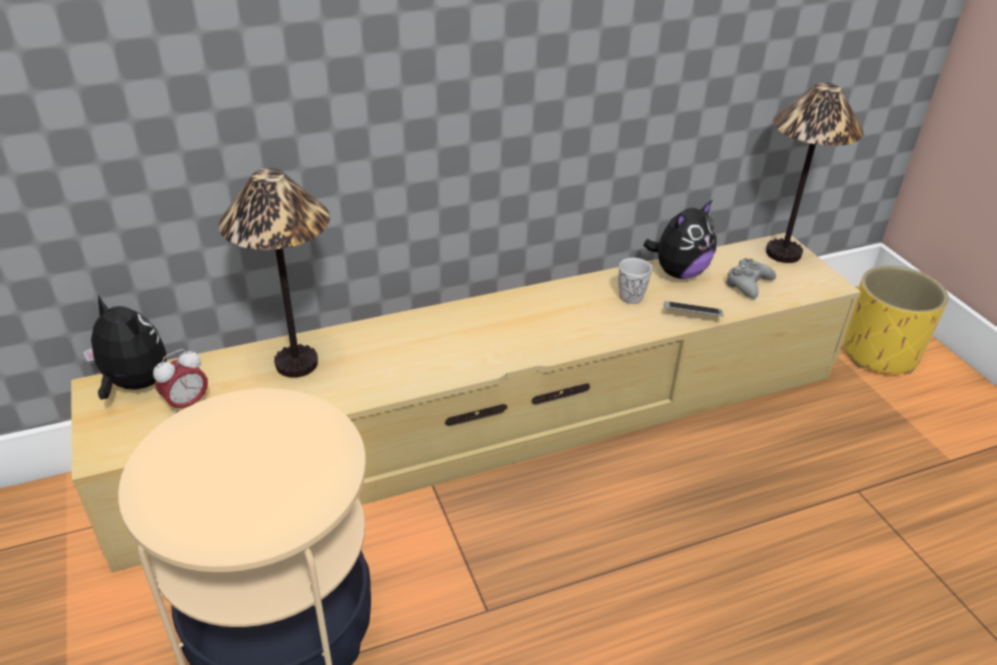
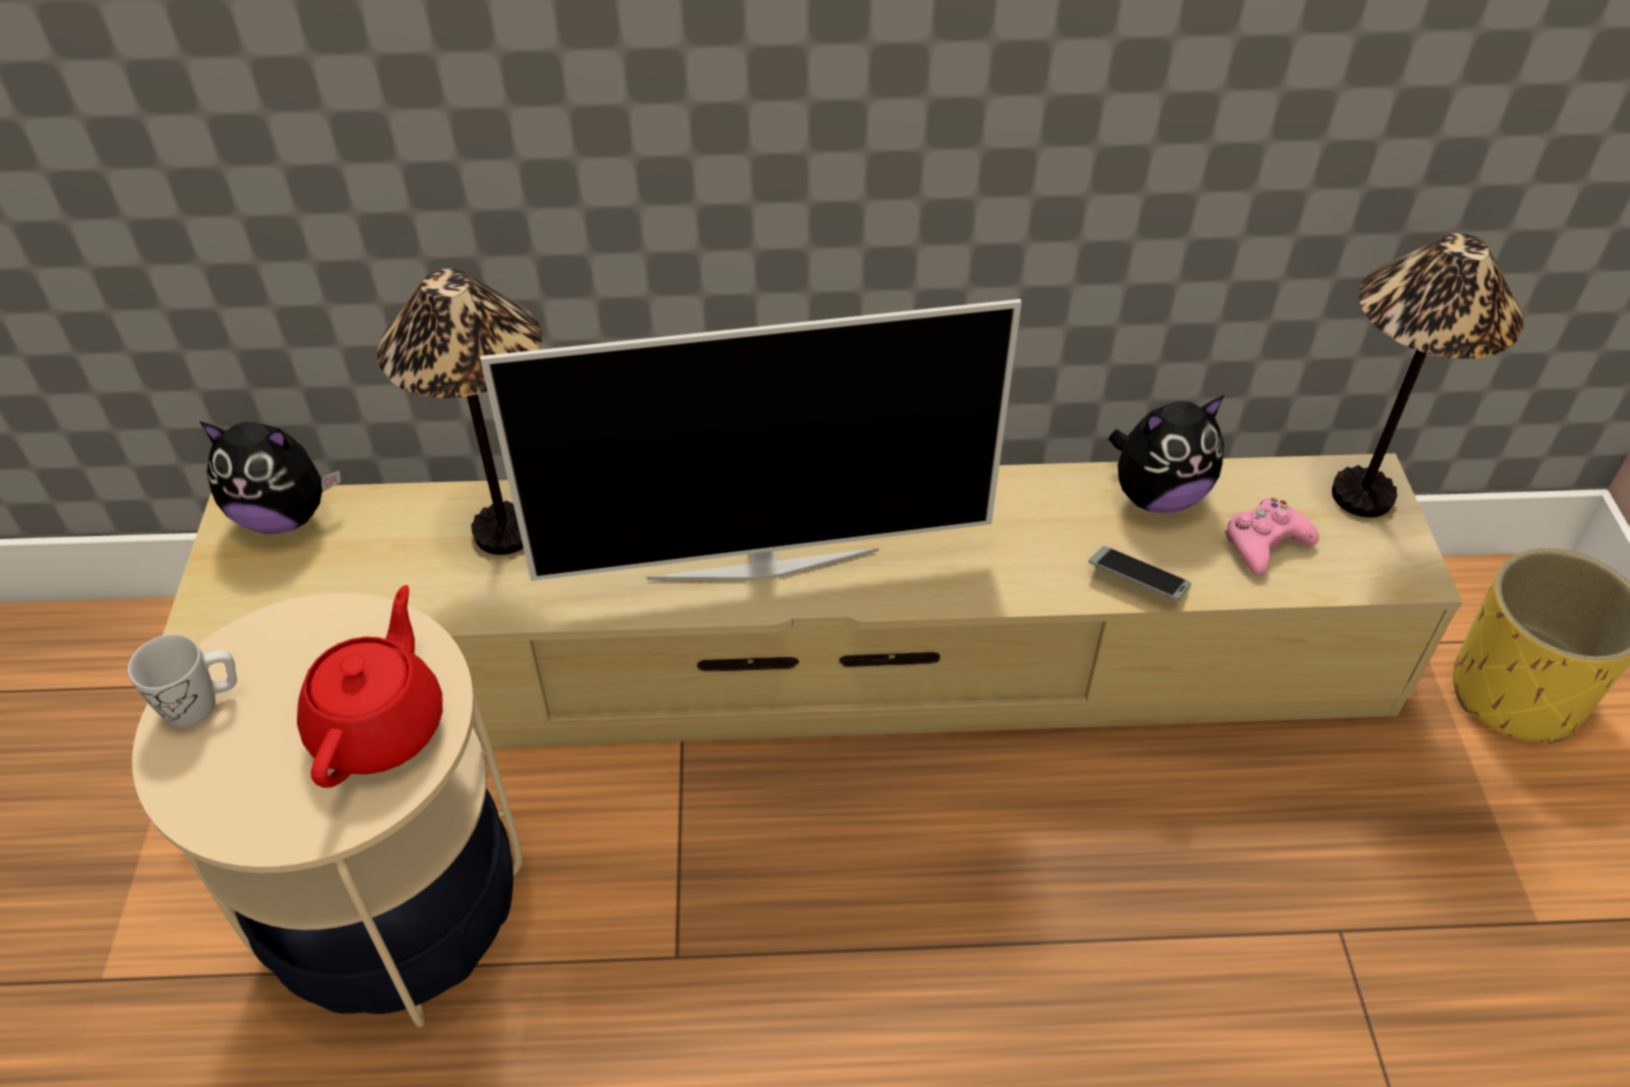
camera: 20 degrees right, 10 degrees up
plush toy [83,294,166,400] -> plush toy turned 135 degrees clockwise [199,421,341,534]
alarm clock [153,349,208,414] -> none
white mug [618,258,653,304] -> white mug moved to [128,634,237,728]
grey game controller [725,258,776,299] -> pink game controller [1225,498,1319,575]
none -> red teapot [297,585,443,788]
none -> television [480,299,1022,581]

